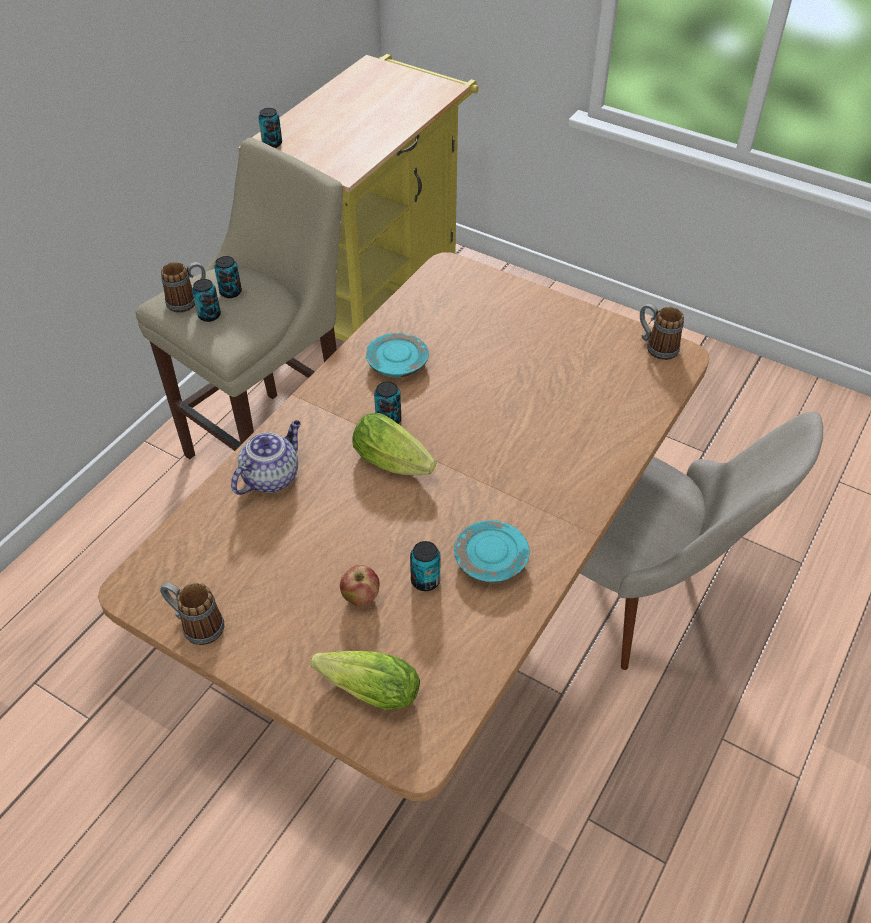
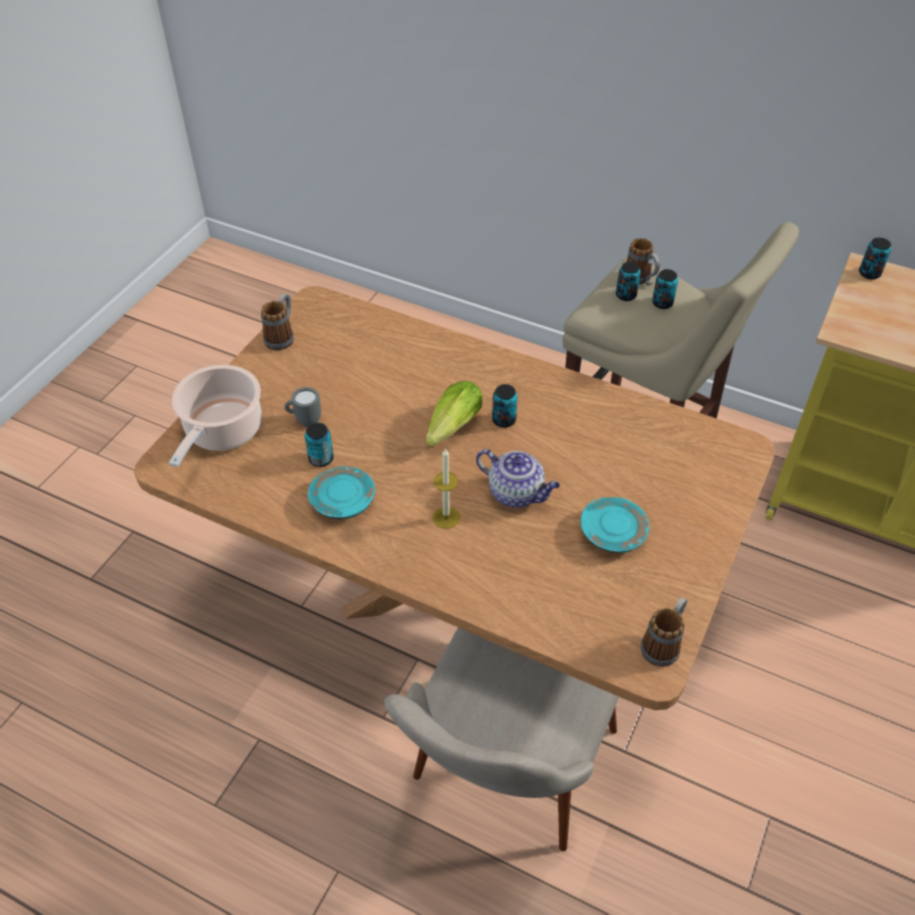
camera: 85 degrees right, 0 degrees up
teapot [231,420,301,495] -> teapot moved to [476,449,560,508]
lettuce [310,651,420,710] -> cooking pot [169,365,262,467]
apple [340,565,379,606] -> grey mug [284,387,321,427]
turquoise plate [366,333,429,378] -> turquoise plate moved to [581,497,650,553]
none -> candle [433,448,460,529]

